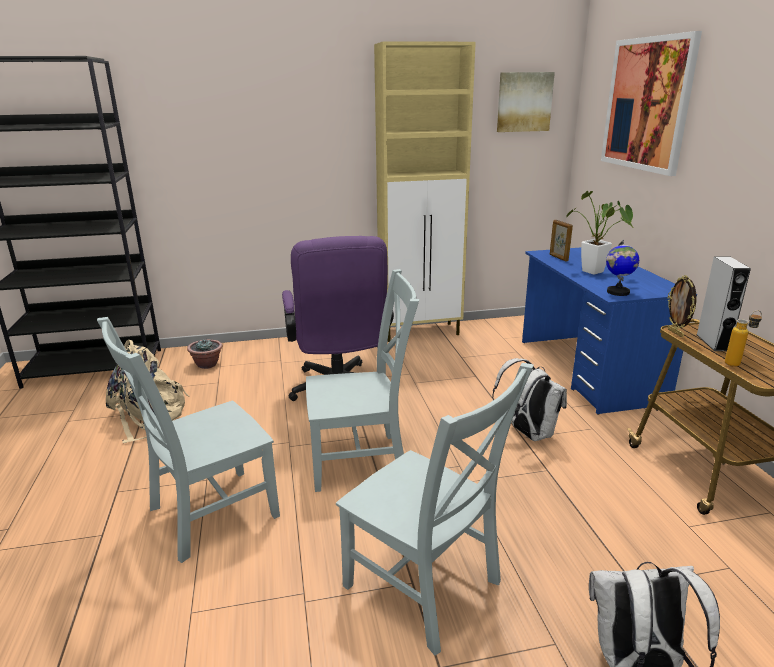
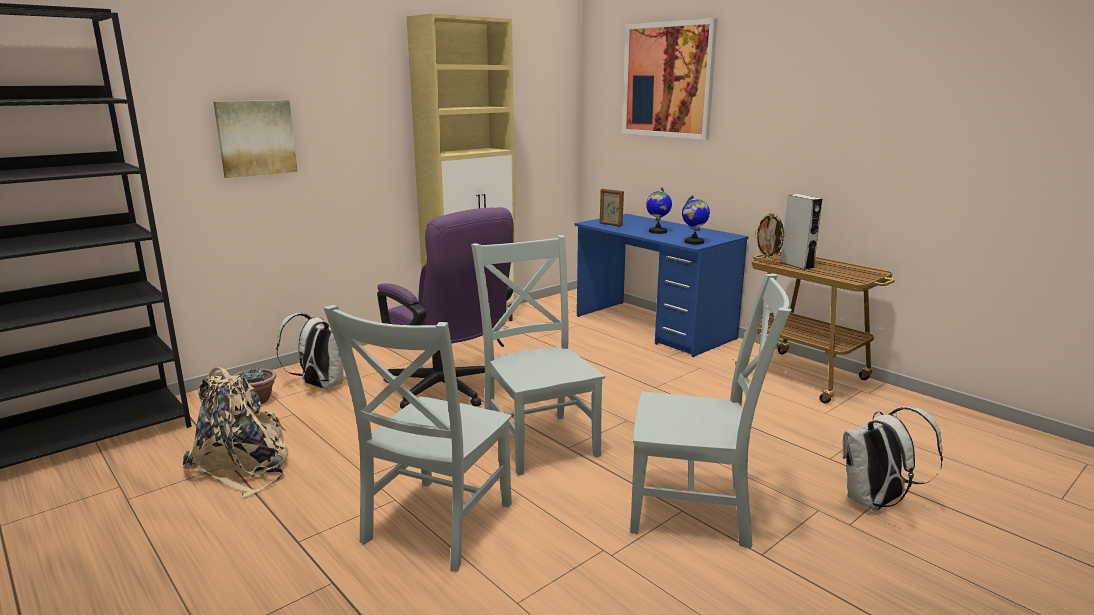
camera: 30 degrees left, 5 degrees down
grey chair [306,269,419,492] -> grey chair turned 75 degrees counterclockwise [471,235,605,476]
white backpack [492,358,567,441] -> white backpack moved to [276,313,344,389]
picture [497,72,555,132] -> picture moved to [213,100,298,178]
potted plant [566,191,633,275] -> globe [646,187,672,234]
bottle [725,310,762,367] -> none

